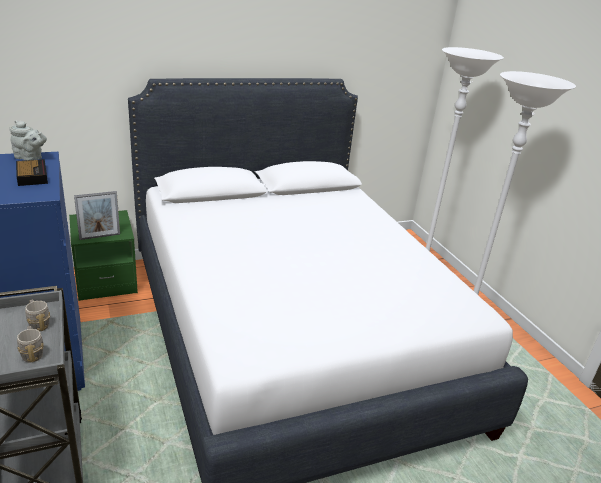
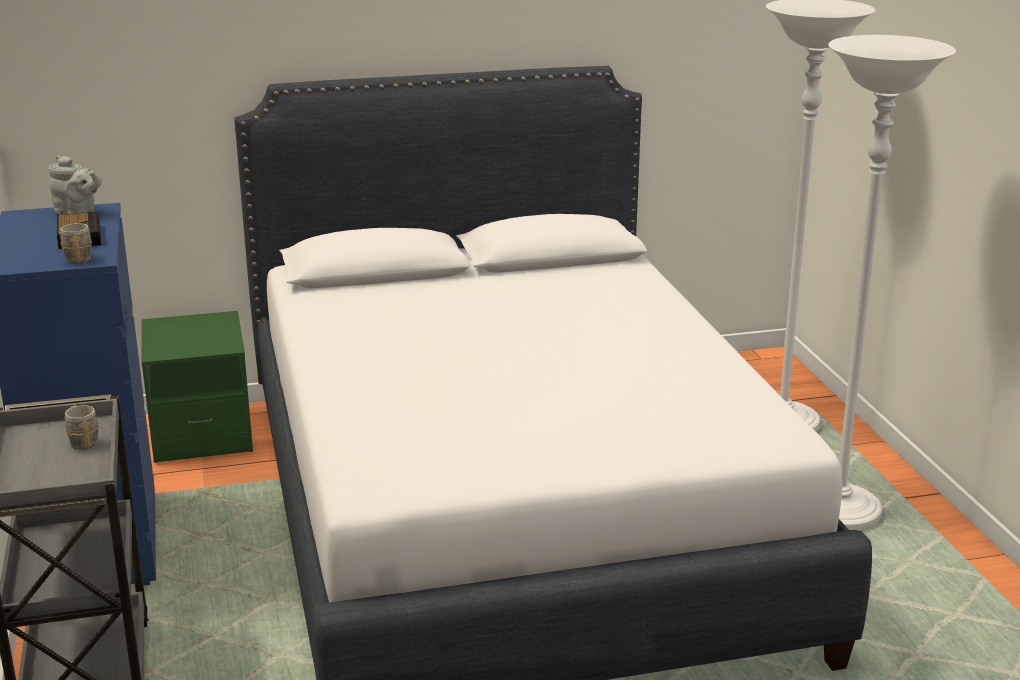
camera: 10 degrees right, 5 degrees down
grey mug [17,326,44,362] -> grey mug moved to [60,223,92,264]
picture frame [74,191,120,240] -> none

